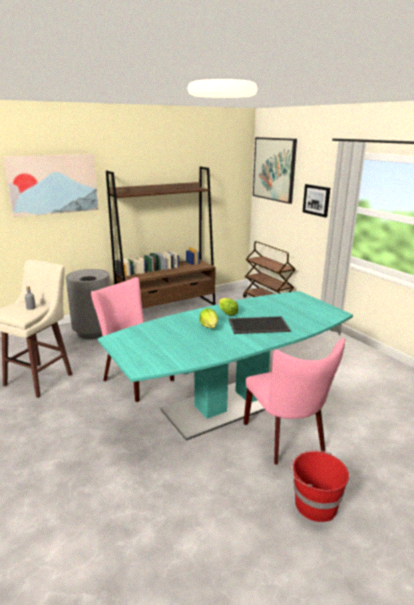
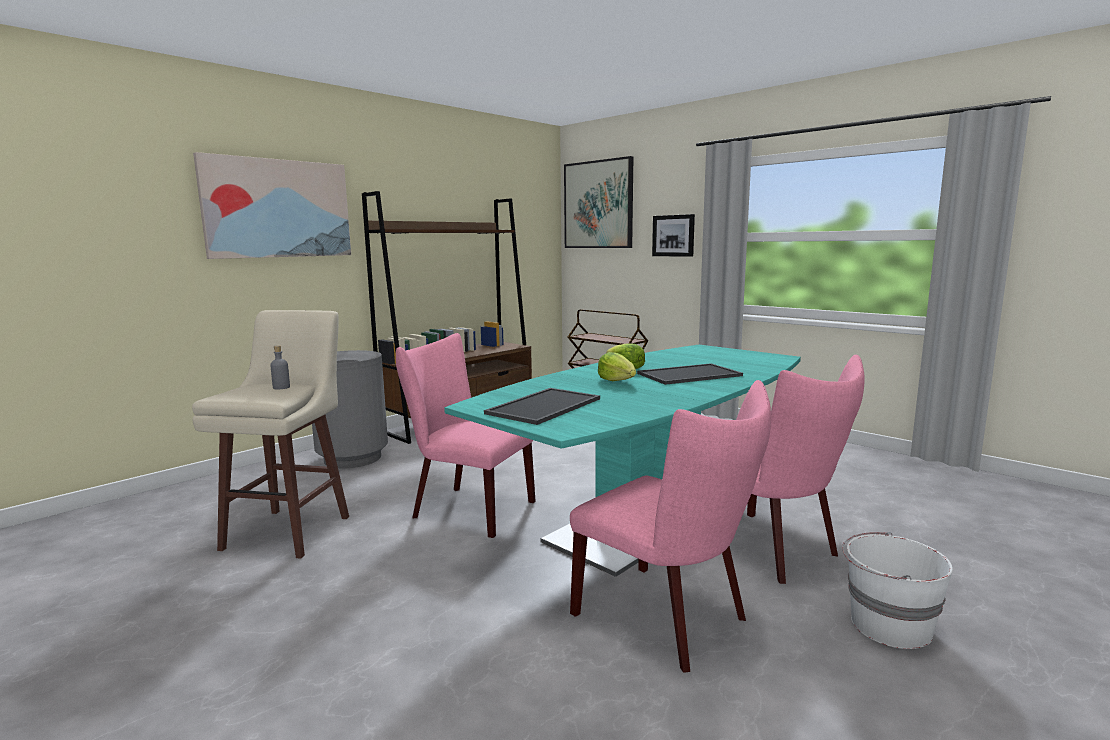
camera: 15 degrees left, 10 degrees down
red bucket [290,450,349,522] -> white bucket [842,532,953,649]
none -> tray [484,388,600,425]
none -> pink chair [570,380,771,673]

